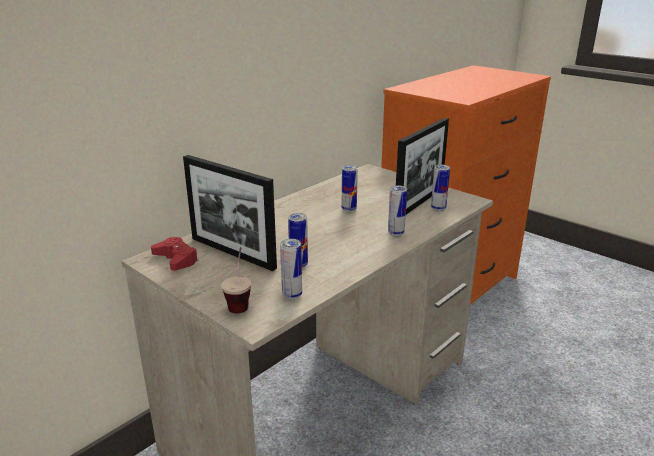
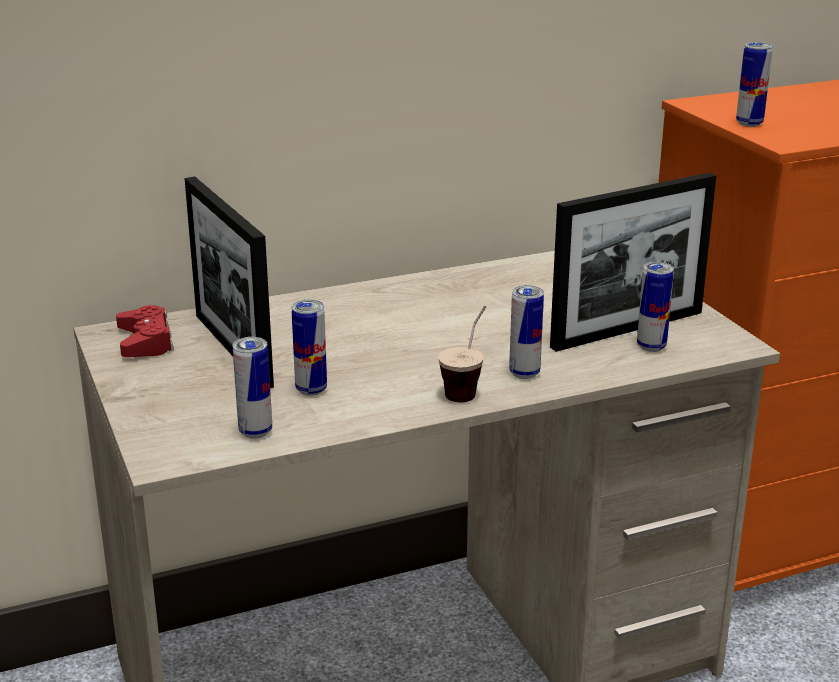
camera: 25 degrees right, 0 degrees up
cup [221,247,251,313] -> cup moved to [438,306,486,402]
can [342,165,358,212] -> can moved to [736,42,773,127]

